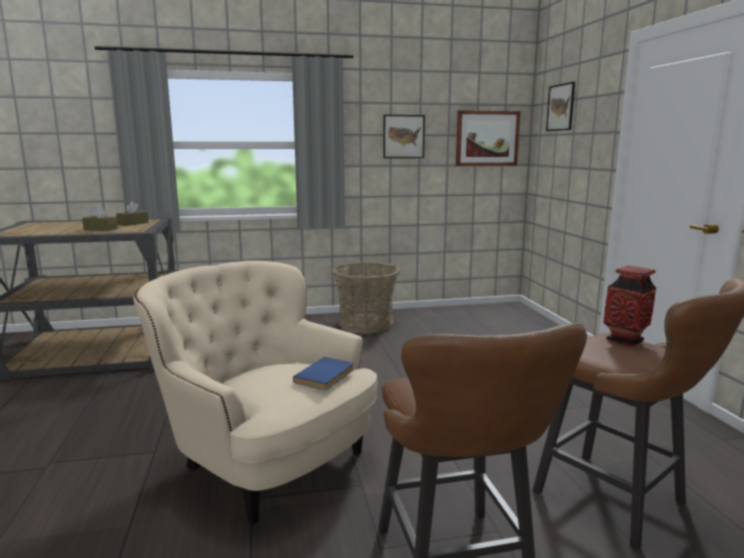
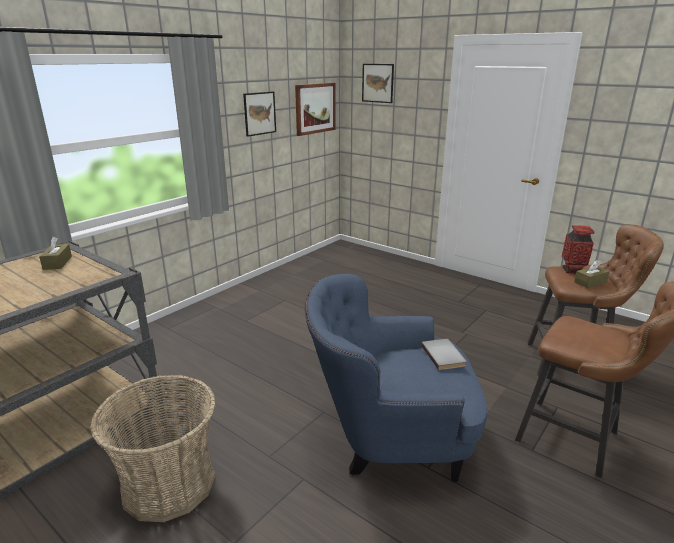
camera: 40 degrees left, 10 degrees up
brown tissue box [82,205,118,231] -> brown tissue box moved to [574,260,610,288]
beige armchair [133,261,377,524] -> blue armchair [305,274,487,482]
blue book [293,357,354,390] -> grey book [421,339,466,370]
basket [332,262,400,334] -> basket moved to [90,375,216,522]

